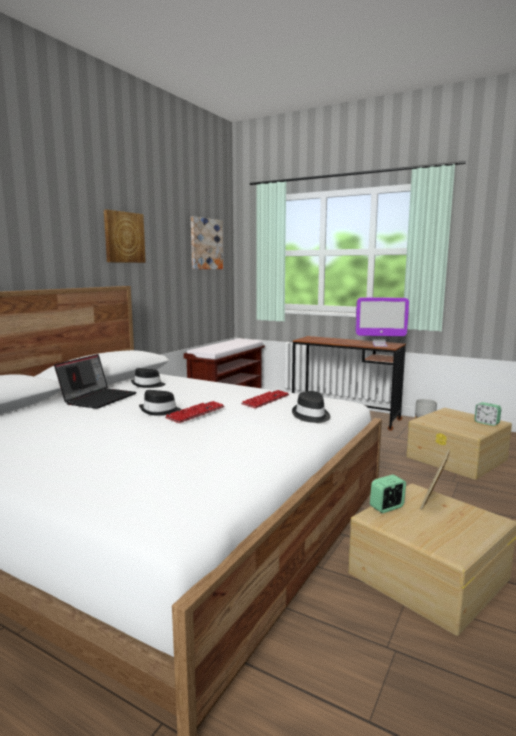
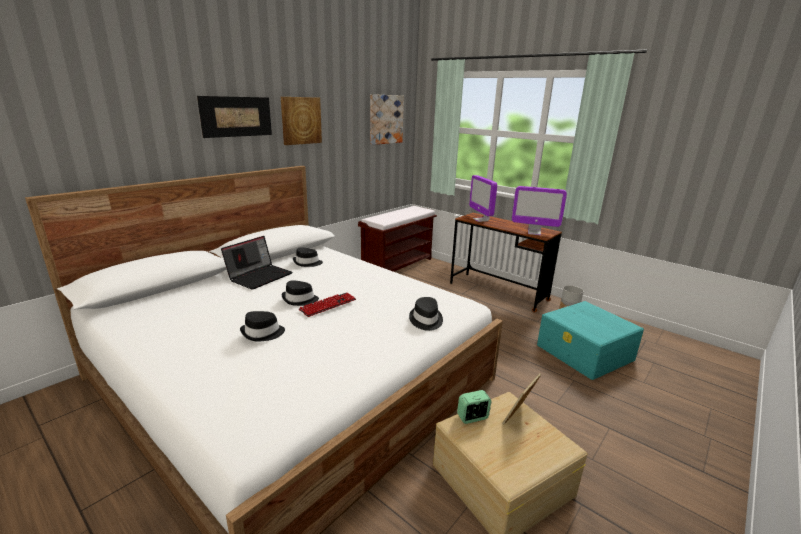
camera: 10 degrees right, 10 degrees up
keyboard [241,390,289,408] -> none
beige storage box [406,408,512,480] -> turquoise storage box [537,301,644,380]
alarm clock [474,402,501,426] -> none
none -> picture [197,96,272,138]
none -> black hat [240,311,285,342]
none -> monitor [469,175,497,222]

